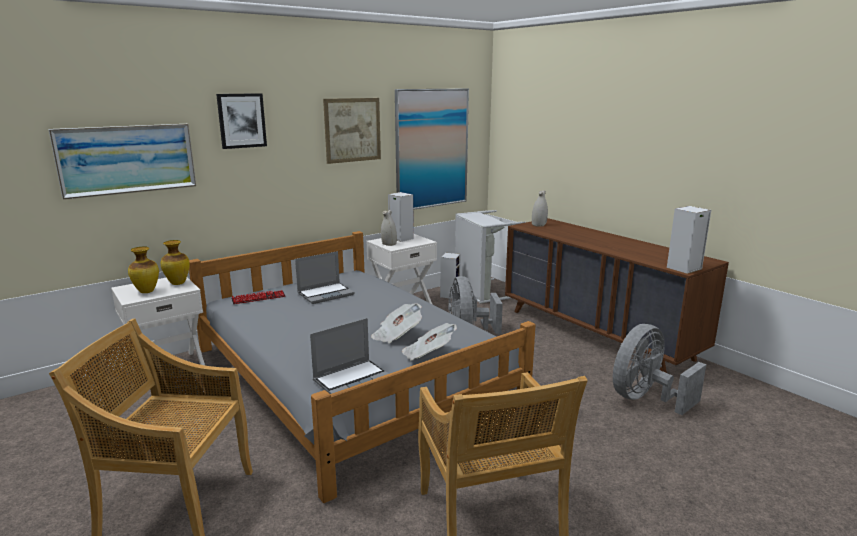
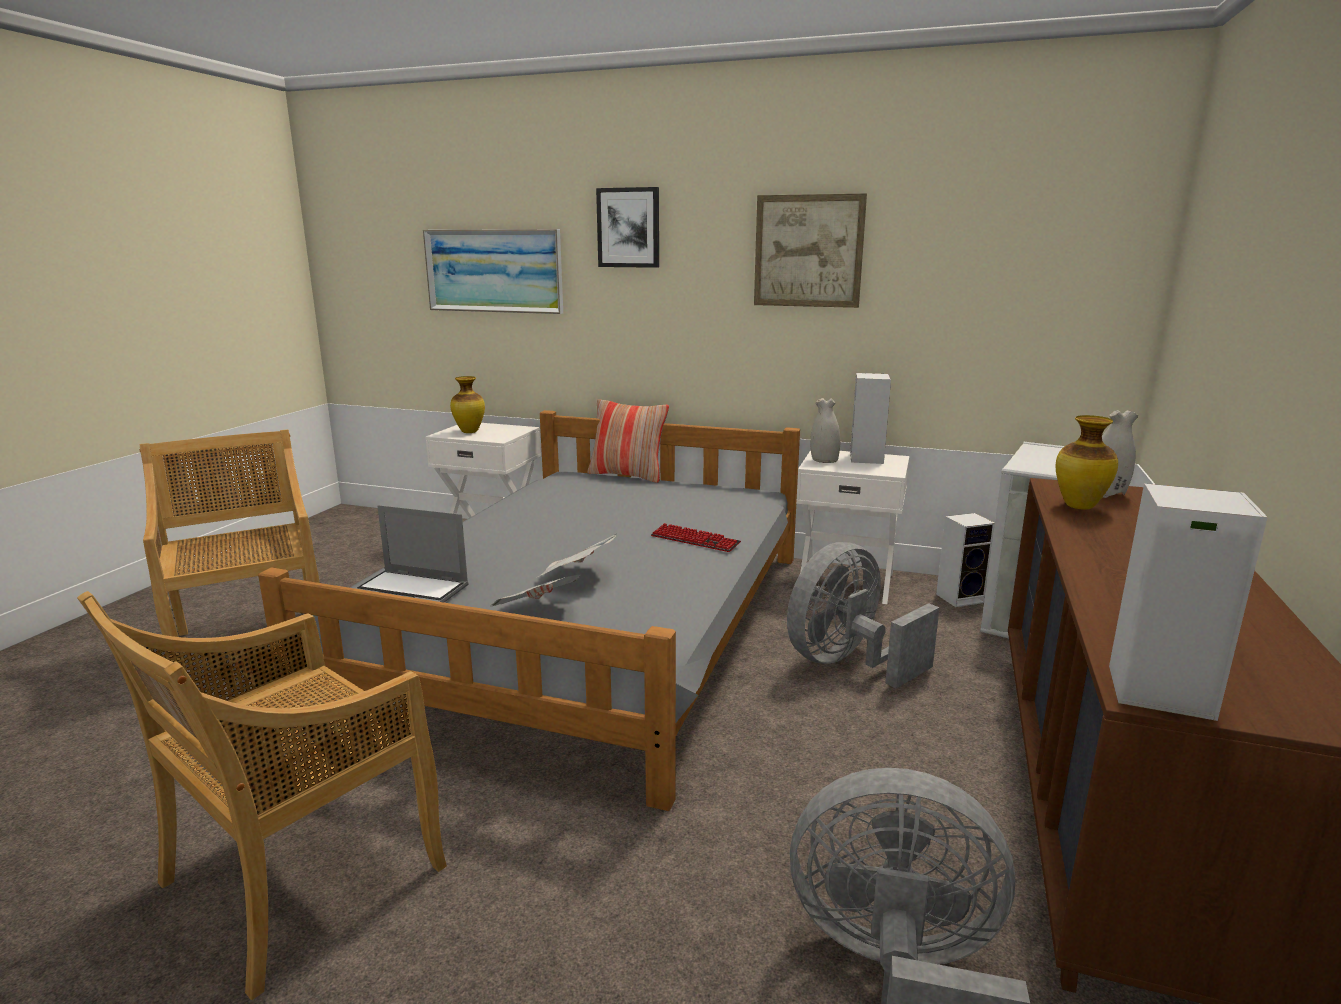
camera: 55 degrees right, 0 degrees up
vase [161,240,190,285] -> vase moved to [1056,415,1118,509]
keyboard [231,290,285,304] -> keyboard moved to [651,523,741,552]
laptop [295,251,355,304] -> none
picture [395,89,469,210] -> none
none -> pillow [587,399,669,483]

